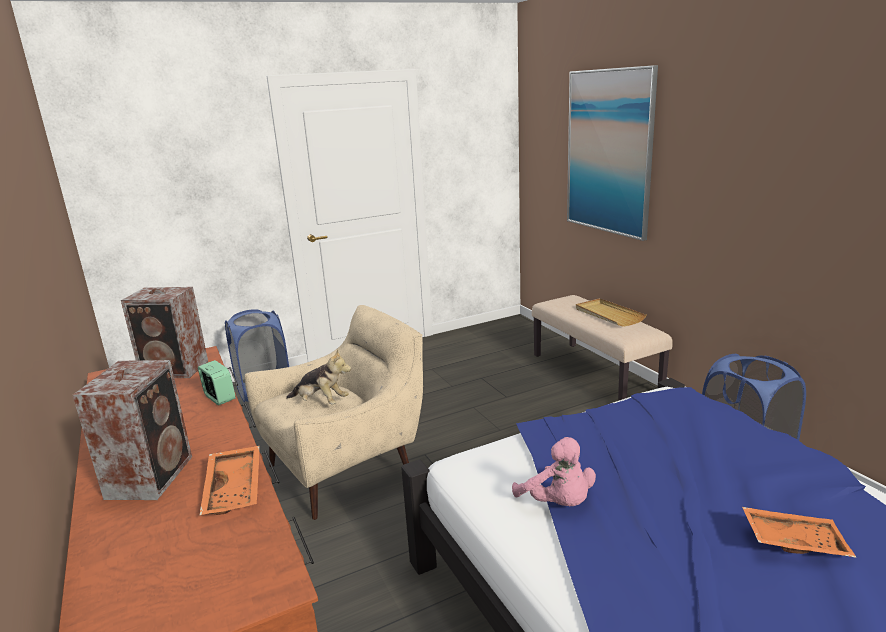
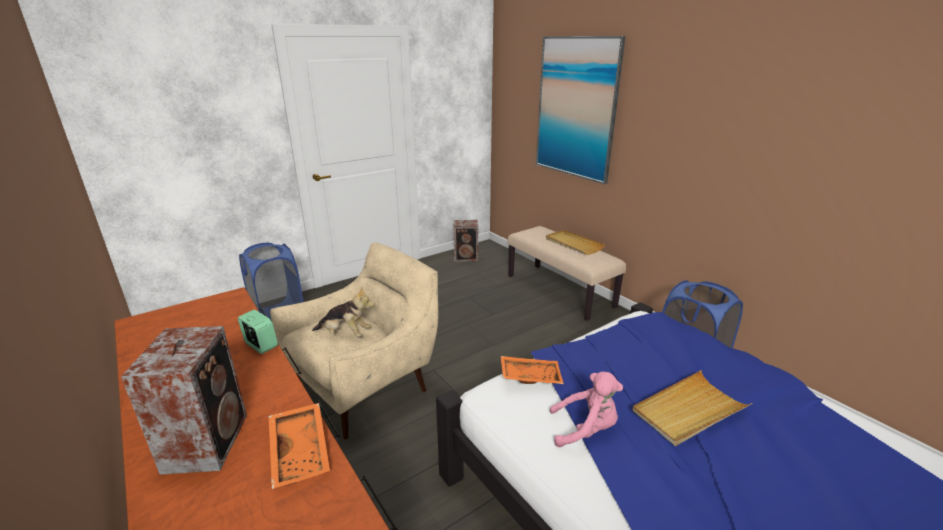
camera: 10 degrees left, 5 degrees up
speaker [121,287,208,378] -> speaker moved to [454,220,478,262]
pink plush toy [512,437,596,506] -> pink plush toy turned 45 degrees counterclockwise [550,372,623,448]
orange tray [742,507,857,558] -> orange tray moved to [501,356,564,384]
none -> beige tray [632,370,752,446]

